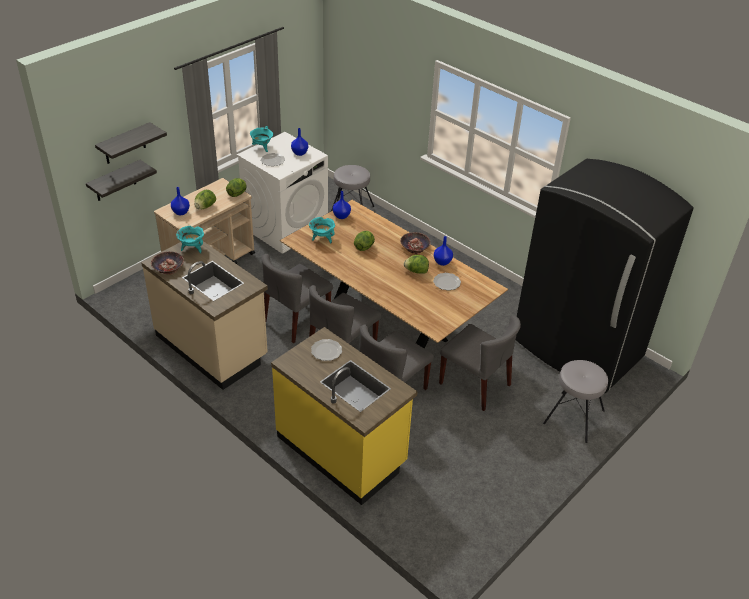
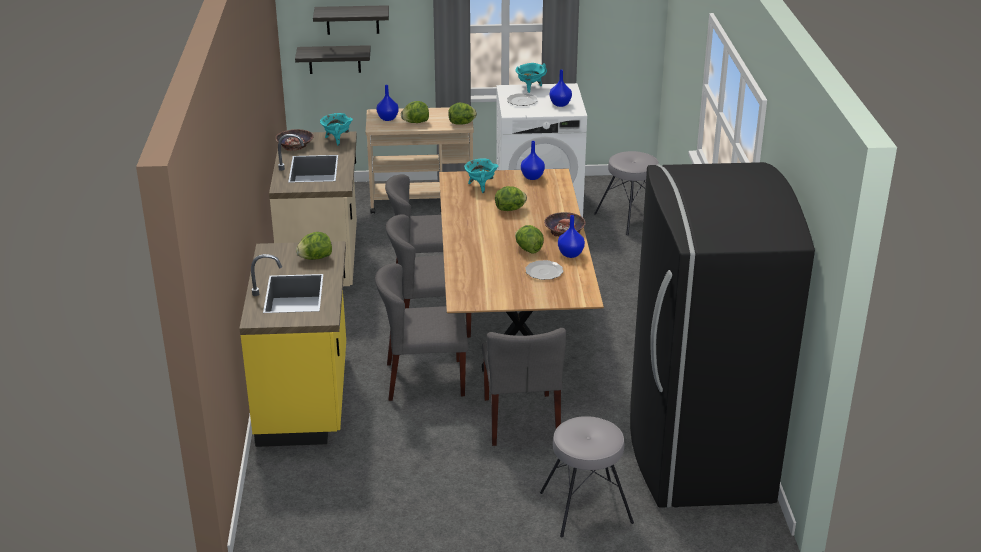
camera: 45 degrees right, 10 degrees down
plate [311,339,342,361] -> lettuce [296,232,332,260]

